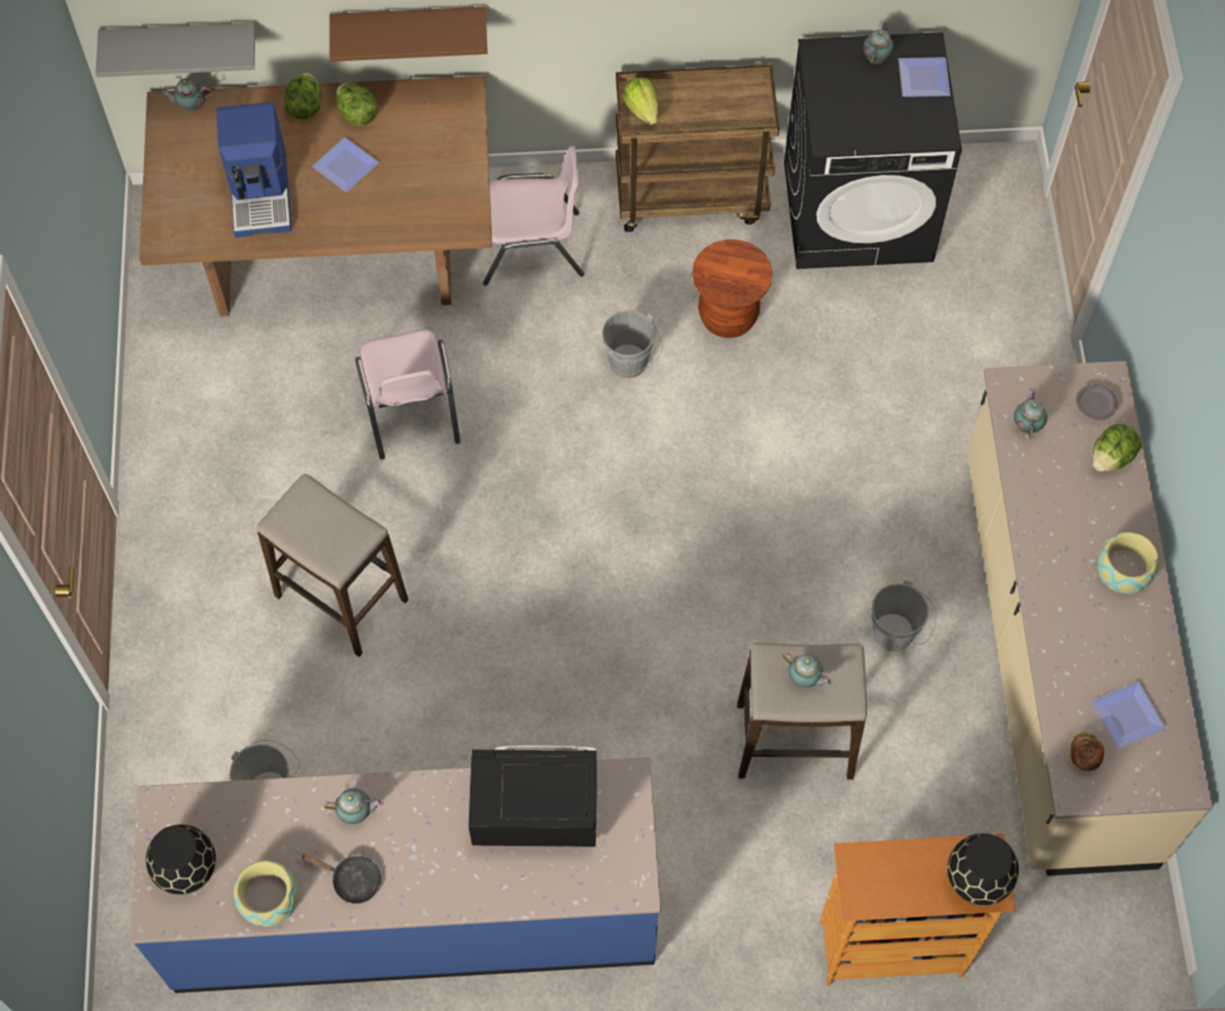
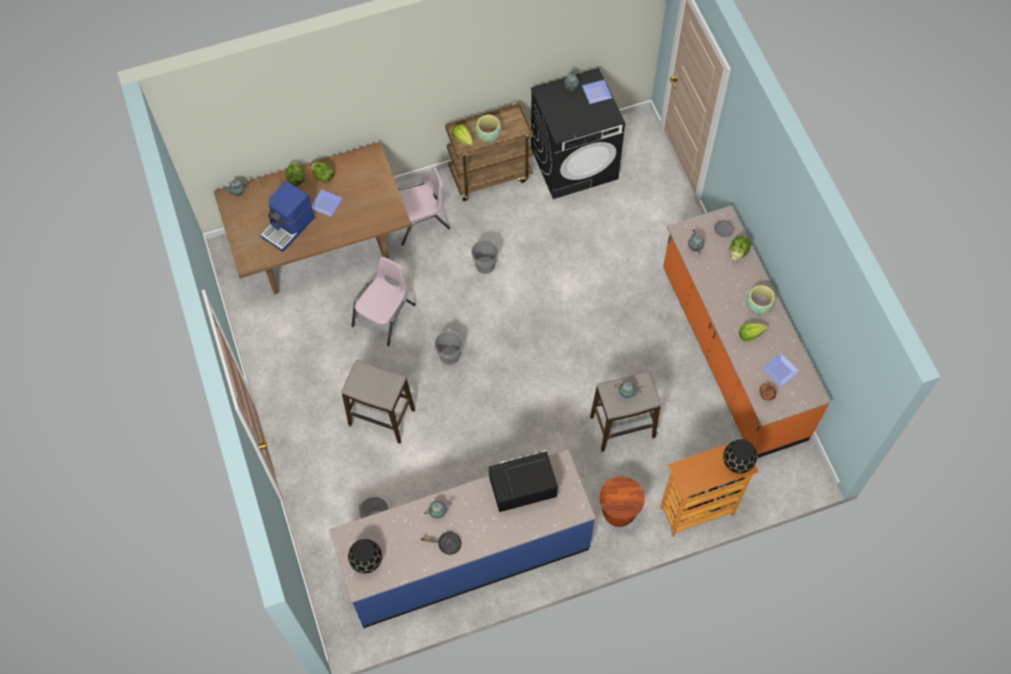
camera: 15 degrees left, 0 degrees up
grey shelf [95,22,255,77] -> none
coffee machine [216,102,292,238] -> coffee machine turned 60 degrees clockwise [260,181,315,252]
bowl [233,860,298,926] -> bowl moved to [475,115,501,143]
brown shelf [329,7,488,62] -> none
pink chair [355,330,460,460] -> pink chair turned 120 degrees counterclockwise [351,257,416,346]
brown stool [692,240,773,338] -> brown stool moved to [600,477,645,527]
grey bucket [872,580,936,652] -> grey bucket moved to [434,329,468,365]
beige counter [967,361,1213,876] -> orange counter [663,205,831,458]
none -> lettuce [739,323,767,342]

